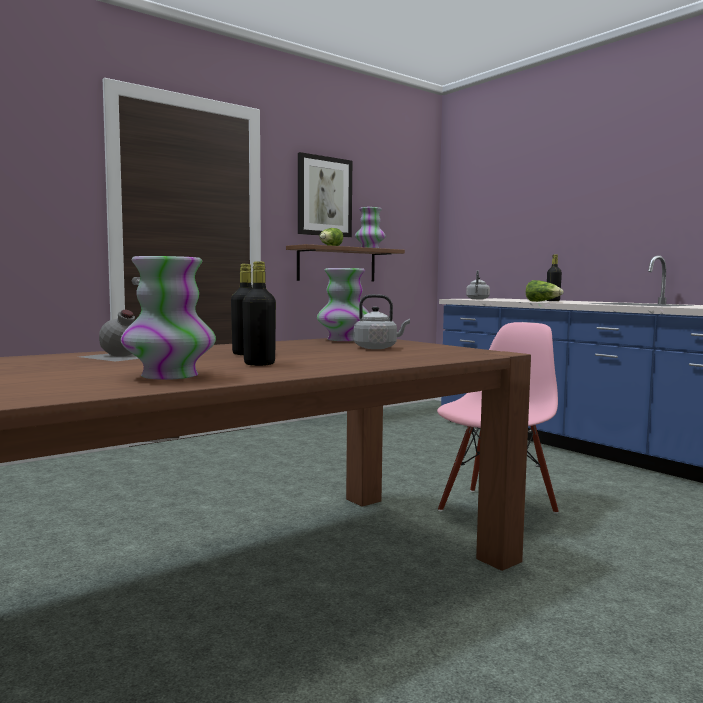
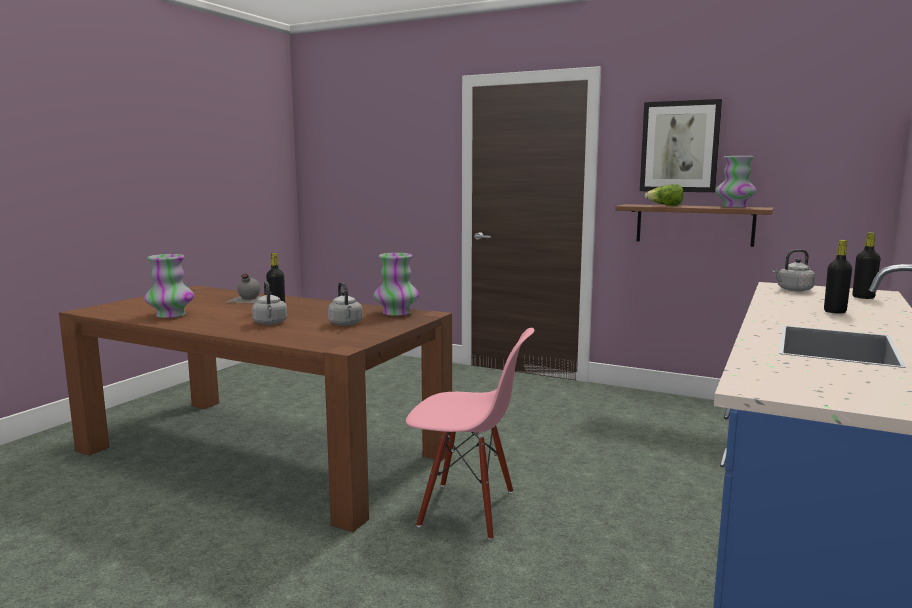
camera: 65 degrees right, 5 degrees up
black bottle [242,261,276,366] -> black bottle moved to [852,232,881,299]
lettuce [526,280,564,302] -> none
none -> grey kettle [252,281,287,325]

